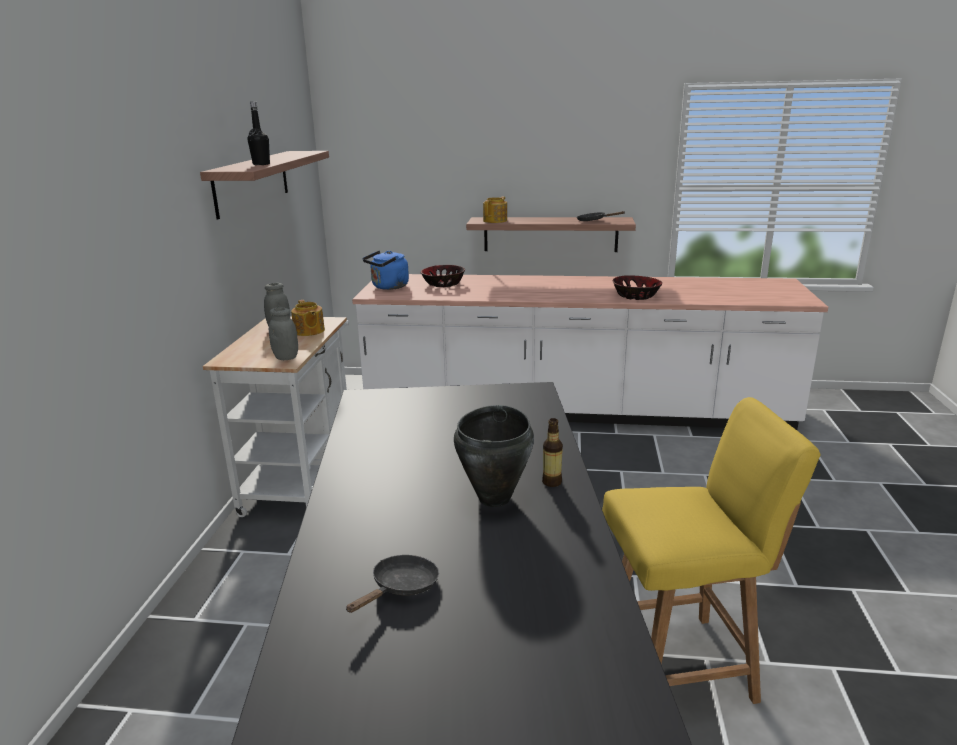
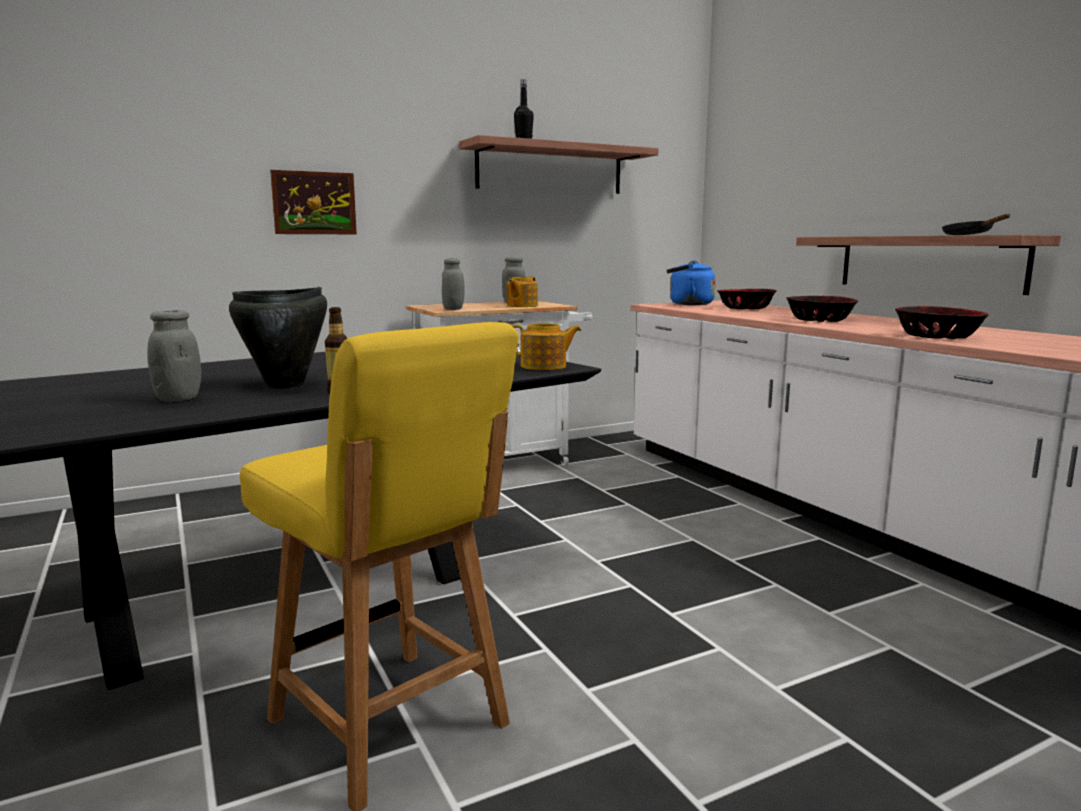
camera: 55 degrees right, 10 degrees down
black frying pan [346,555,439,613] -> none
teapot [483,197,507,223] -> teapot moved to [511,323,582,370]
none -> grey jar [147,310,201,402]
none -> picture [270,170,357,234]
none -> bowl [786,296,858,322]

